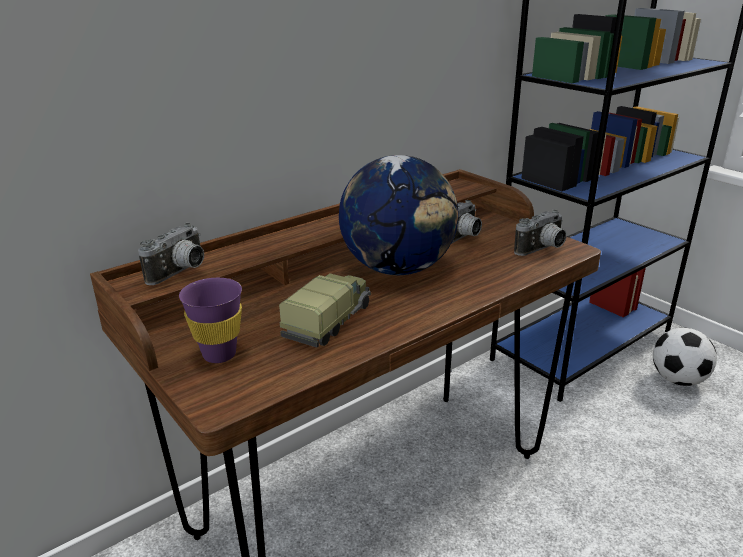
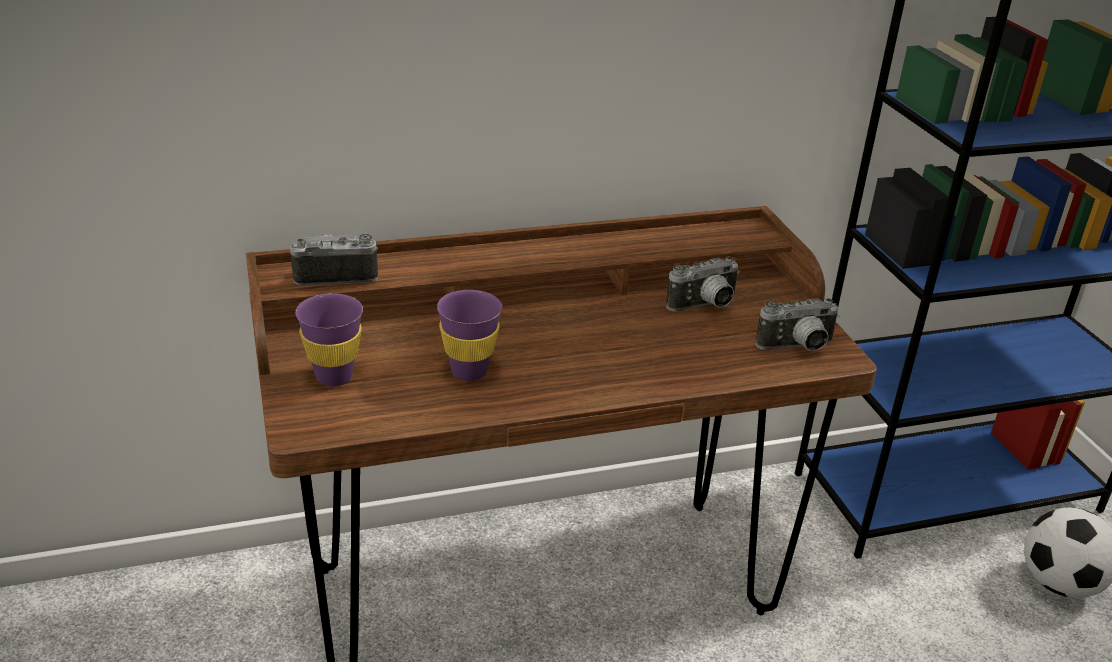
camera: 20 degrees right, 5 degrees up
camera [138,223,204,285] -> camera turned 150 degrees counterclockwise [290,234,378,286]
toy truck [279,273,371,348] -> purple cup [437,290,502,381]
globe [339,155,458,275] -> none

